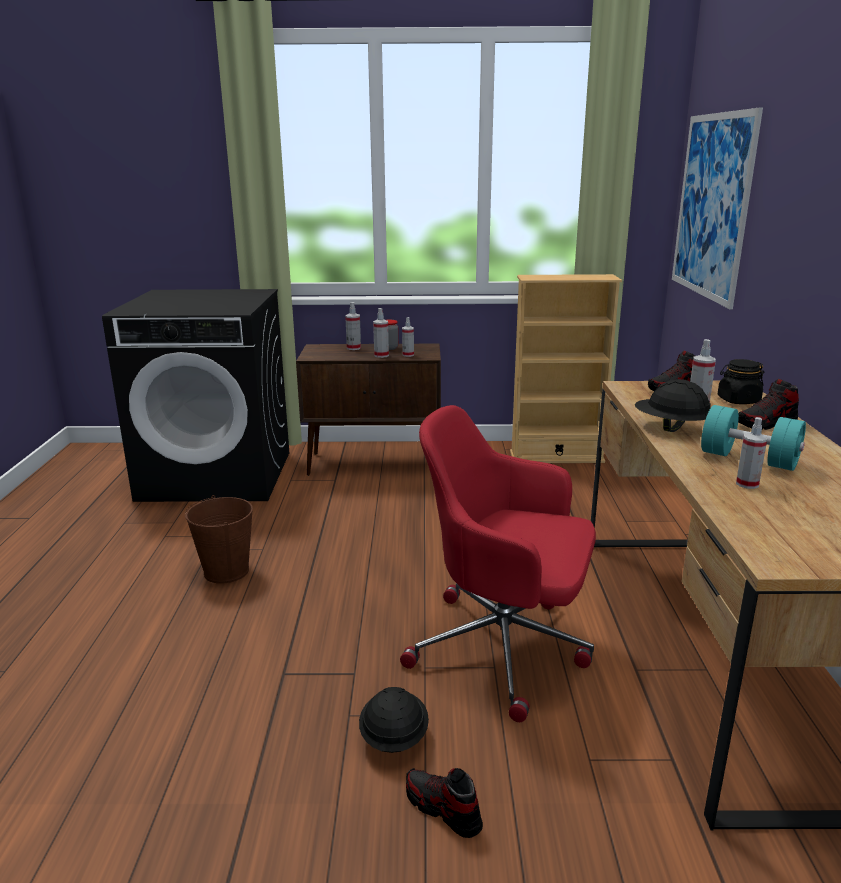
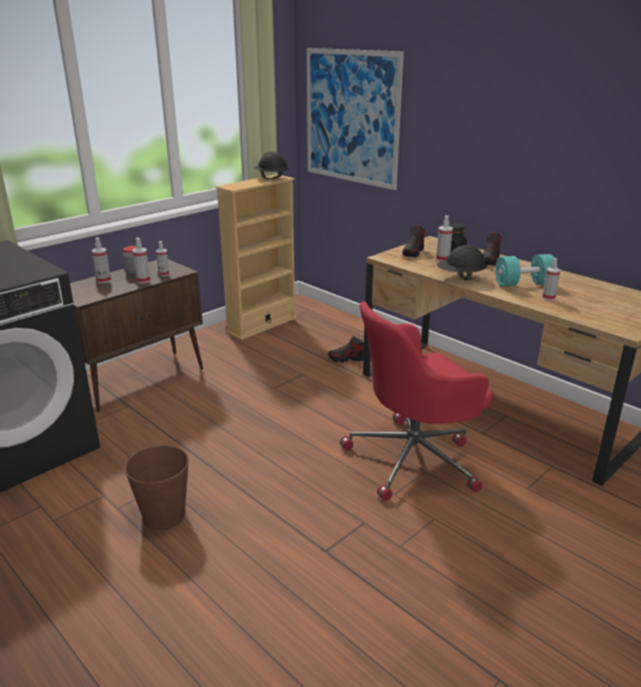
camera: 45 degrees left, 5 degrees up
black hard hat [359,687,429,753] -> black hard hat moved to [254,152,289,179]
shoe [406,768,483,838] -> shoe moved to [328,336,364,362]

